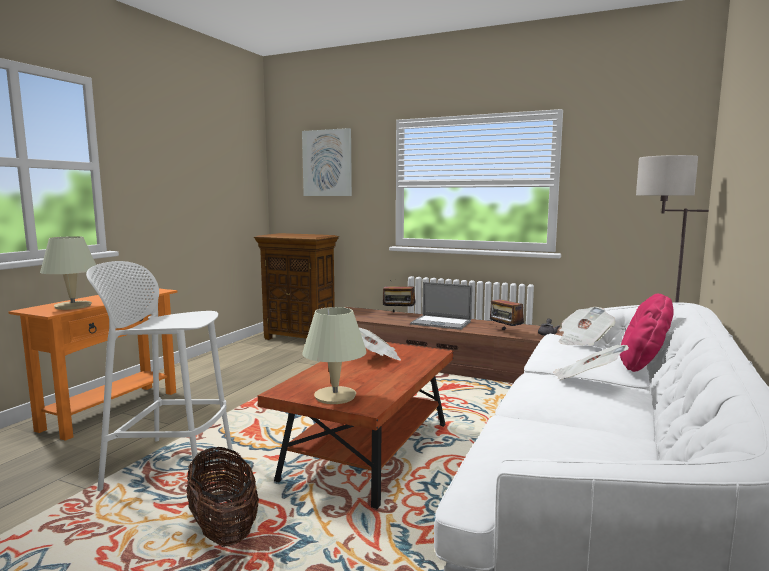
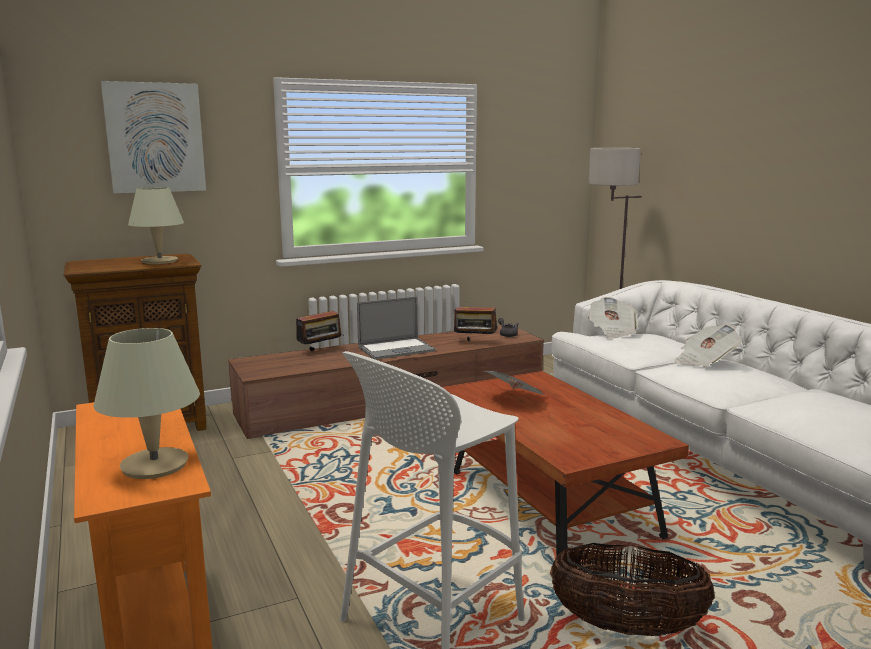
camera: 50 degrees left, 5 degrees up
beige table lamp [302,307,367,404] -> beige table lamp moved to [128,187,184,264]
pink pillow [620,294,674,372] -> none

